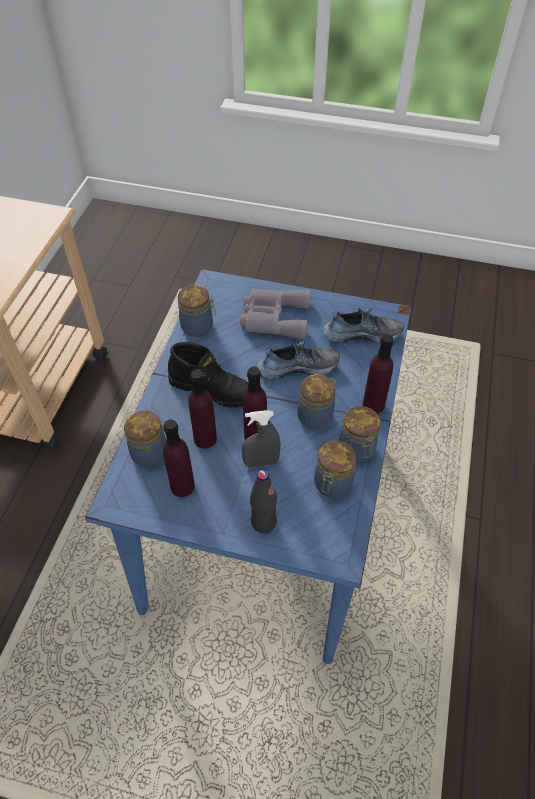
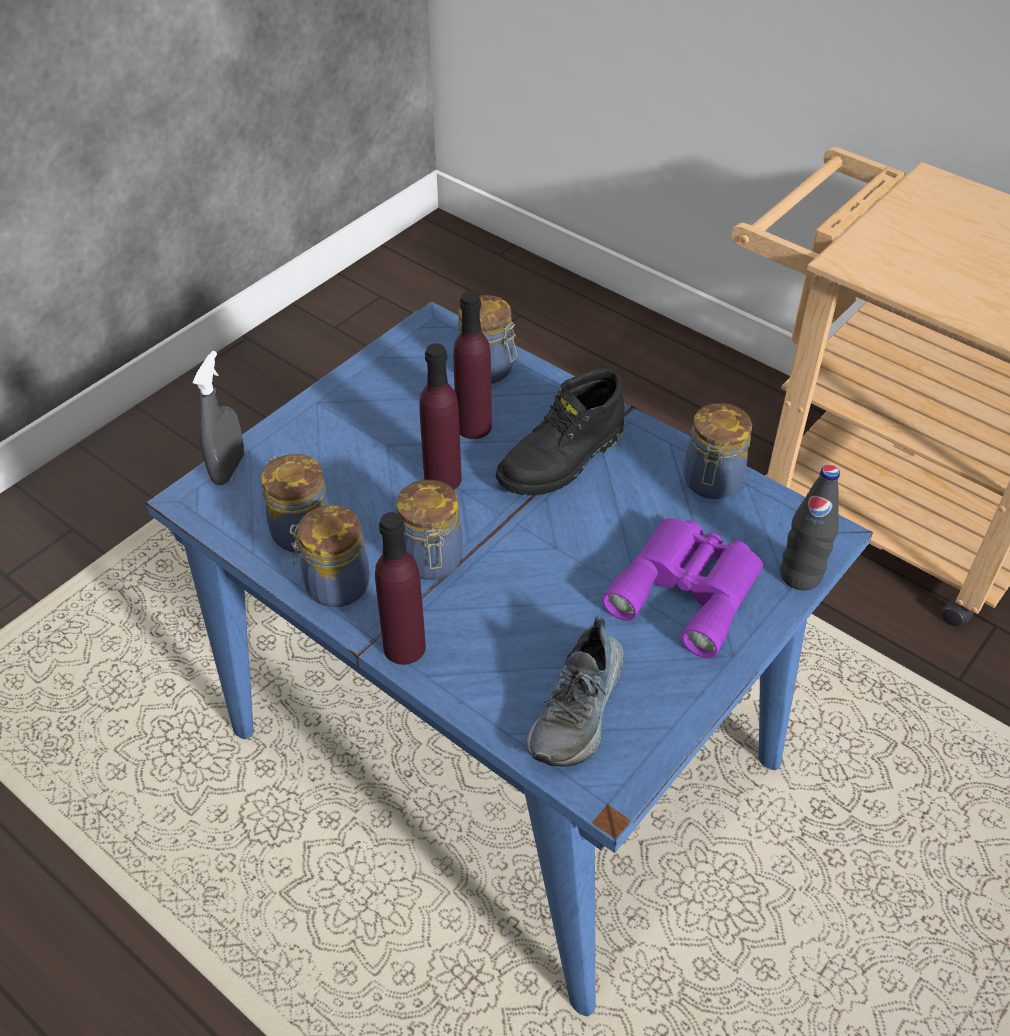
camera: 115 degrees right, 5 degrees down
purple bottle [163,419,195,497] -> none
grey binoculars [240,288,310,339] -> purple binoculars [602,518,763,658]
grey spray bottle [241,410,281,468] -> grey spray bottle moved to [193,351,244,485]
black bottle [250,470,277,533] -> black bottle moved to [780,465,840,590]
shoe [257,341,340,379] -> none

